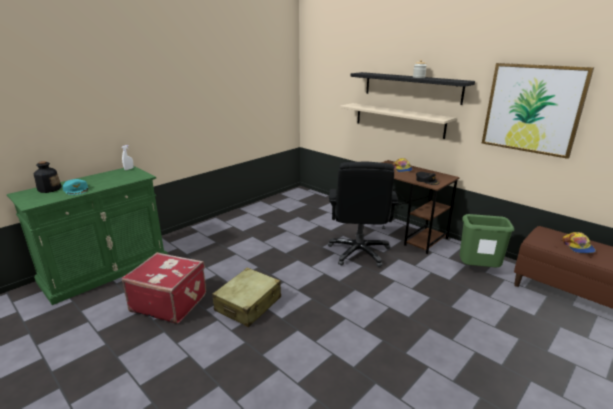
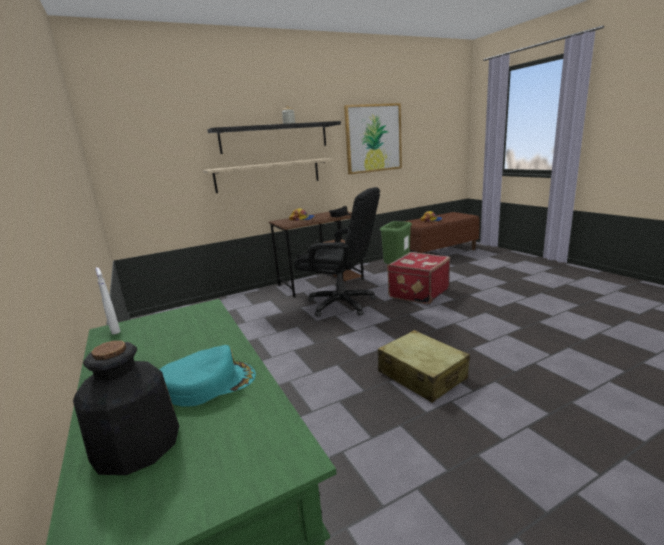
camera: 70 degrees left, 5 degrees down
red suitcase [122,252,206,324] -> red suitcase moved to [387,252,450,304]

